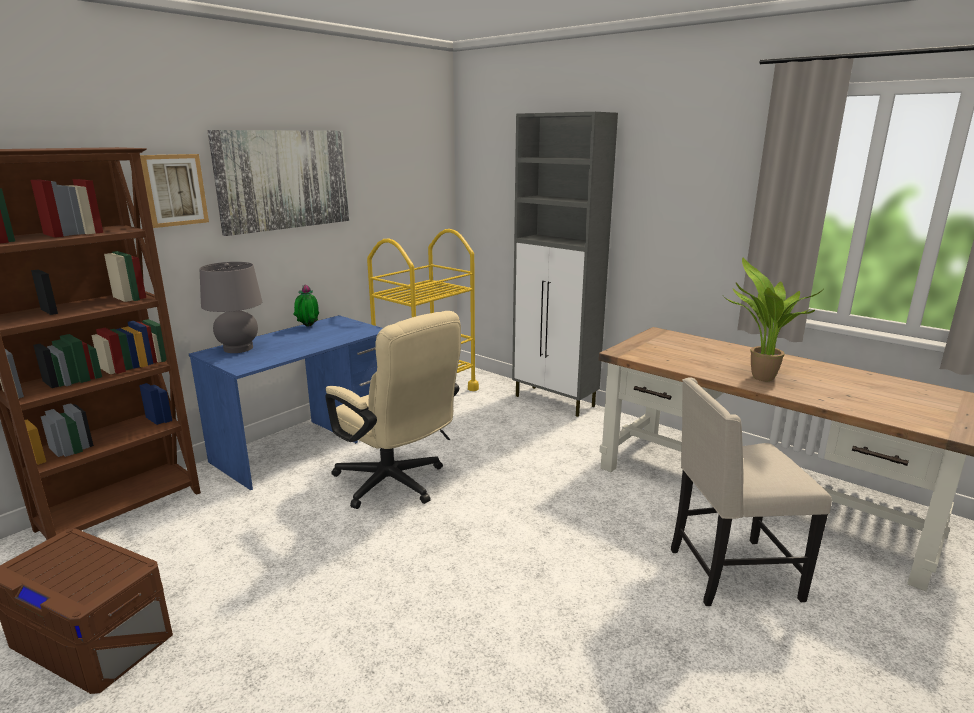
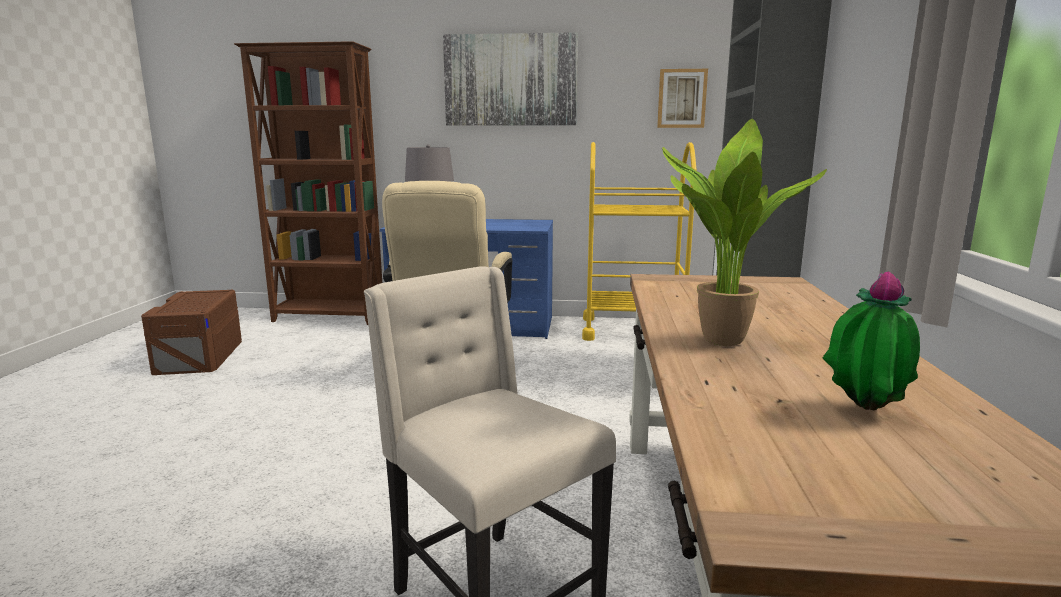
camera: 55 degrees right, 5 degrees down
picture [140,154,209,228] -> picture moved to [657,69,708,128]
potted plant [293,284,319,327] -> potted plant moved to [823,271,920,410]

